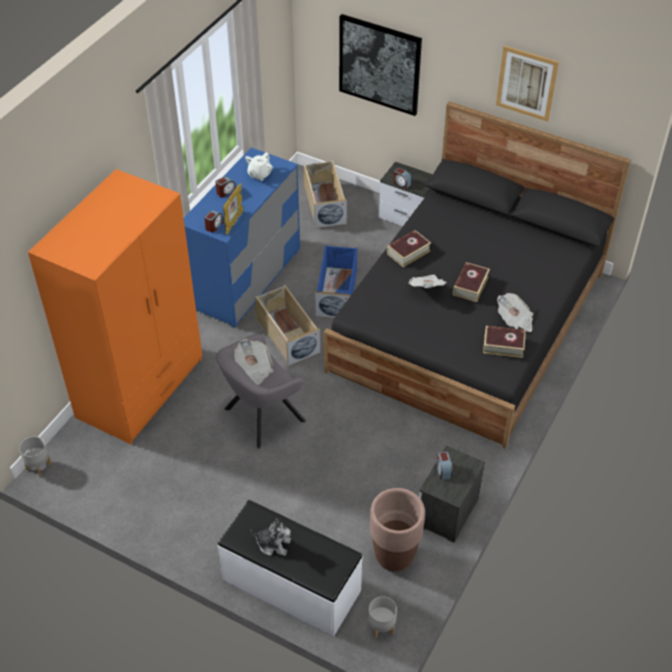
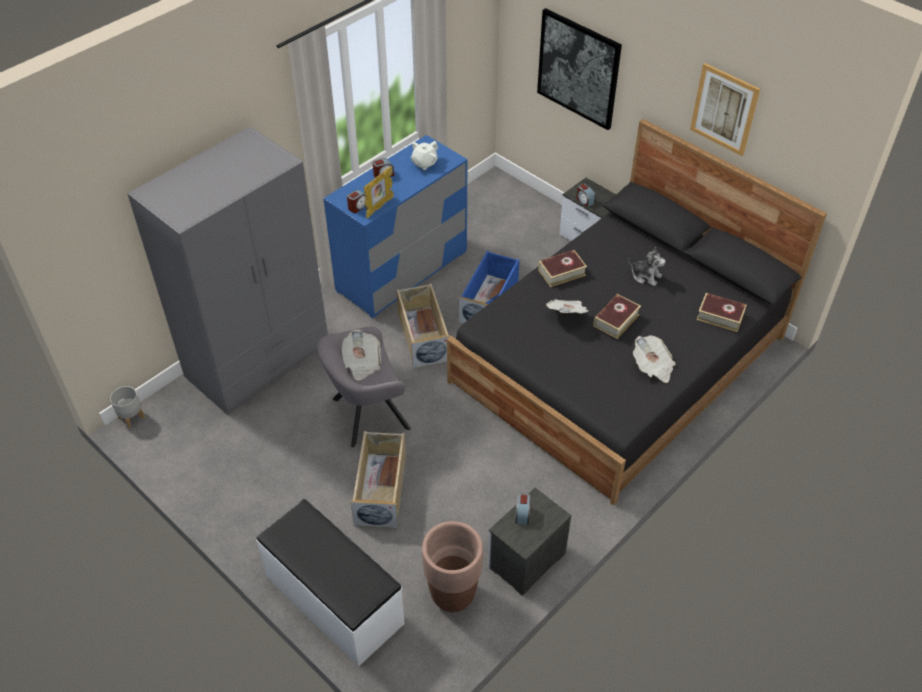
camera: 15 degrees right, 0 degrees up
orange wardrobe [28,169,202,444] -> grey wardrobe [127,126,328,415]
plush toy [250,518,291,556] -> plush toy moved to [628,247,666,286]
beige storage box [304,160,347,228] -> beige storage box moved to [351,431,406,528]
grey planter [368,596,397,639] -> none
book [483,326,526,358] -> book moved to [697,293,746,332]

